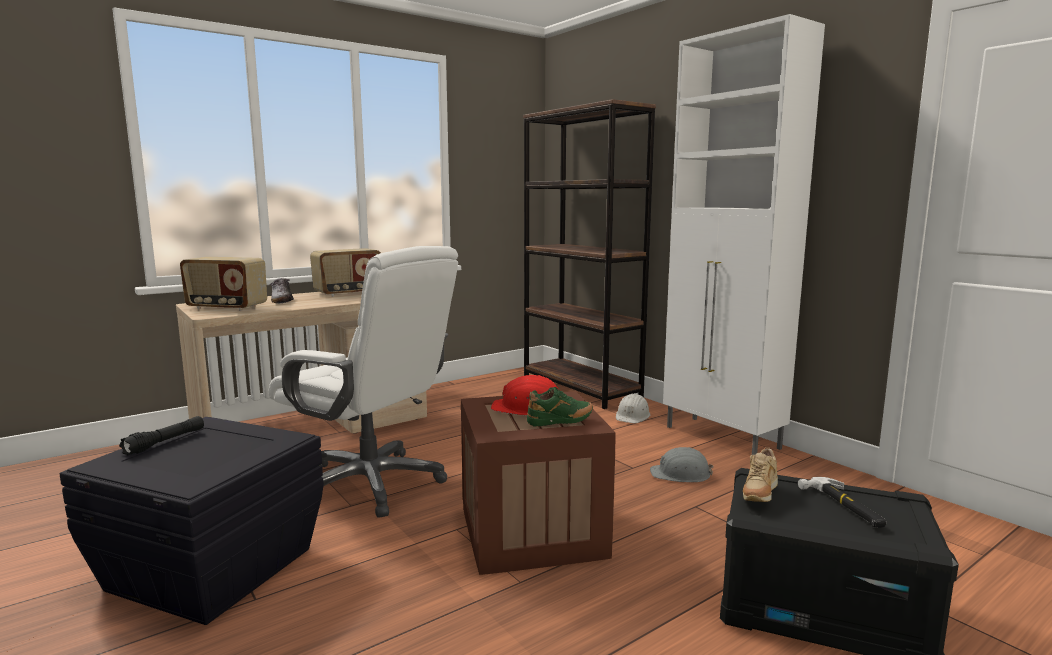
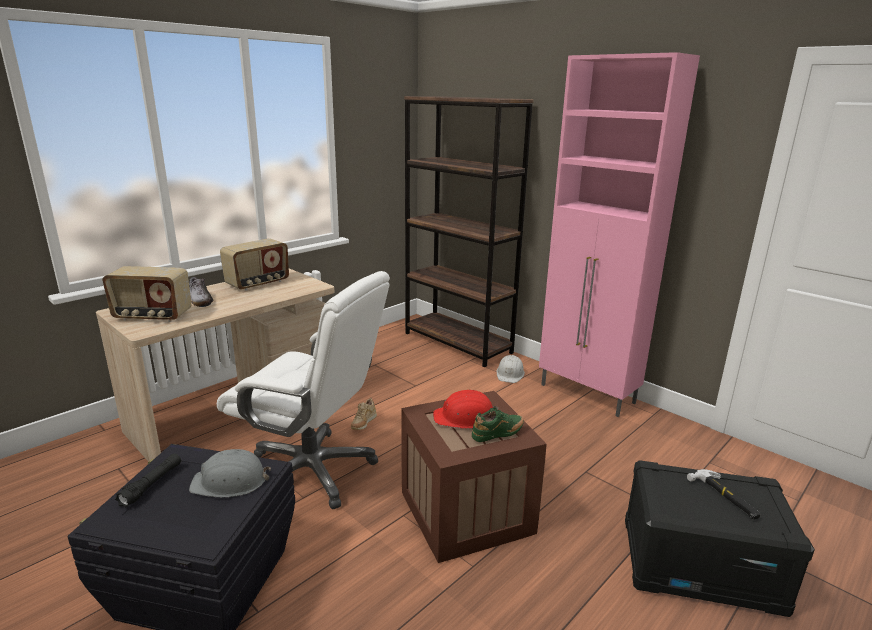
camera: 10 degrees left, 10 degrees up
grey hard hat [650,447,713,482] -> grey hard hat moved to [189,449,271,497]
white cabinet [663,14,825,455] -> pink cabinet [539,52,700,417]
beige shoe [743,447,778,502] -> beige shoe moved to [351,398,377,430]

